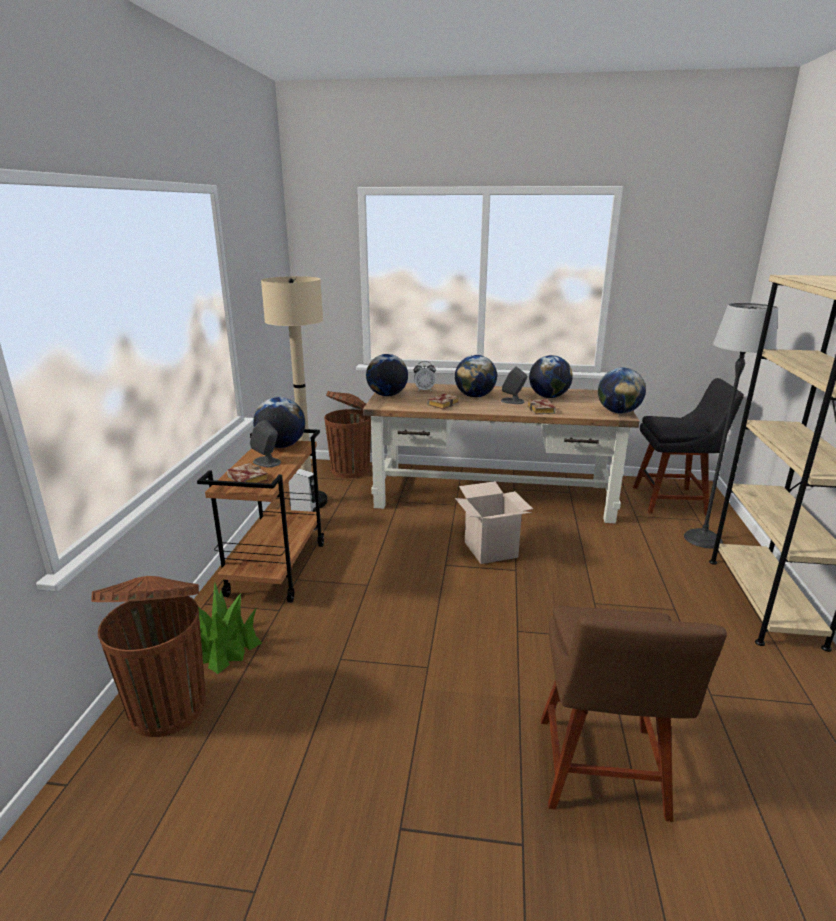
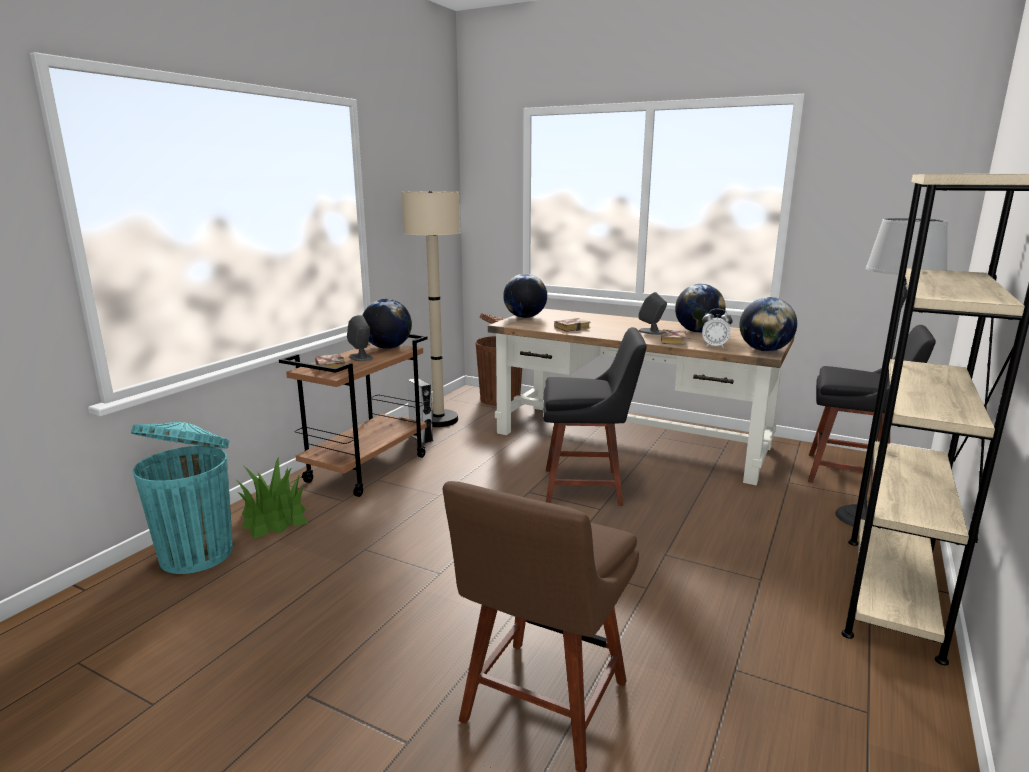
camera: 20 degrees right, 5 degrees down
brown trash can [91,576,206,737] -> turquoise trash can [131,422,233,574]
alarm clock [413,361,436,391] -> alarm clock moved to [702,309,733,348]
globe [455,355,497,398] -> none
cardboard box [455,481,533,564] -> black chair [543,327,647,506]

